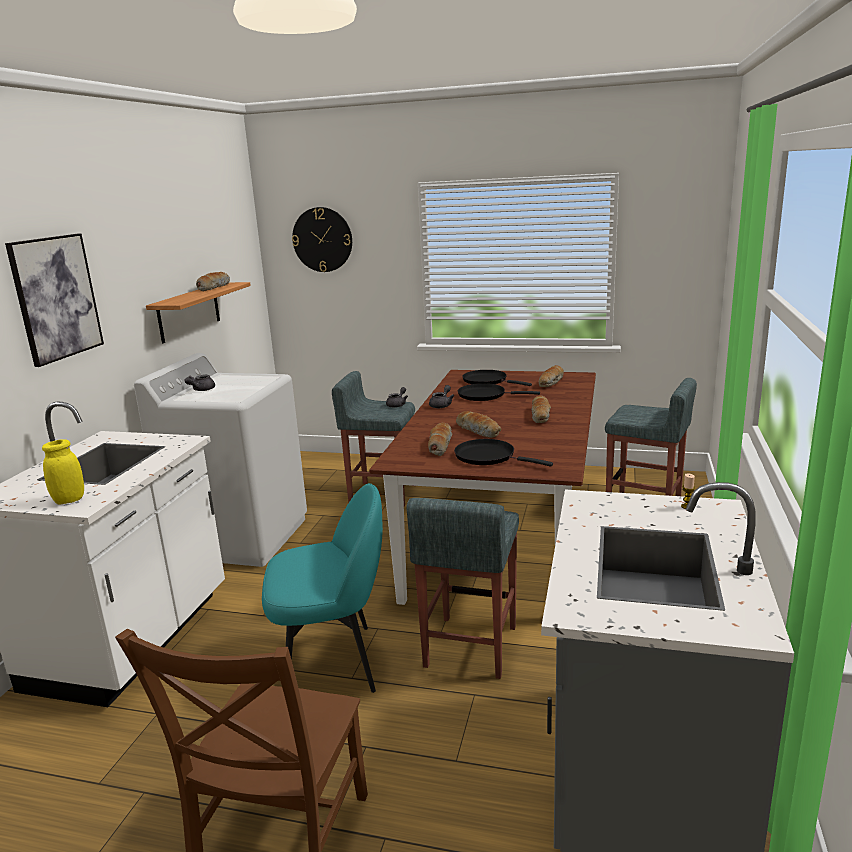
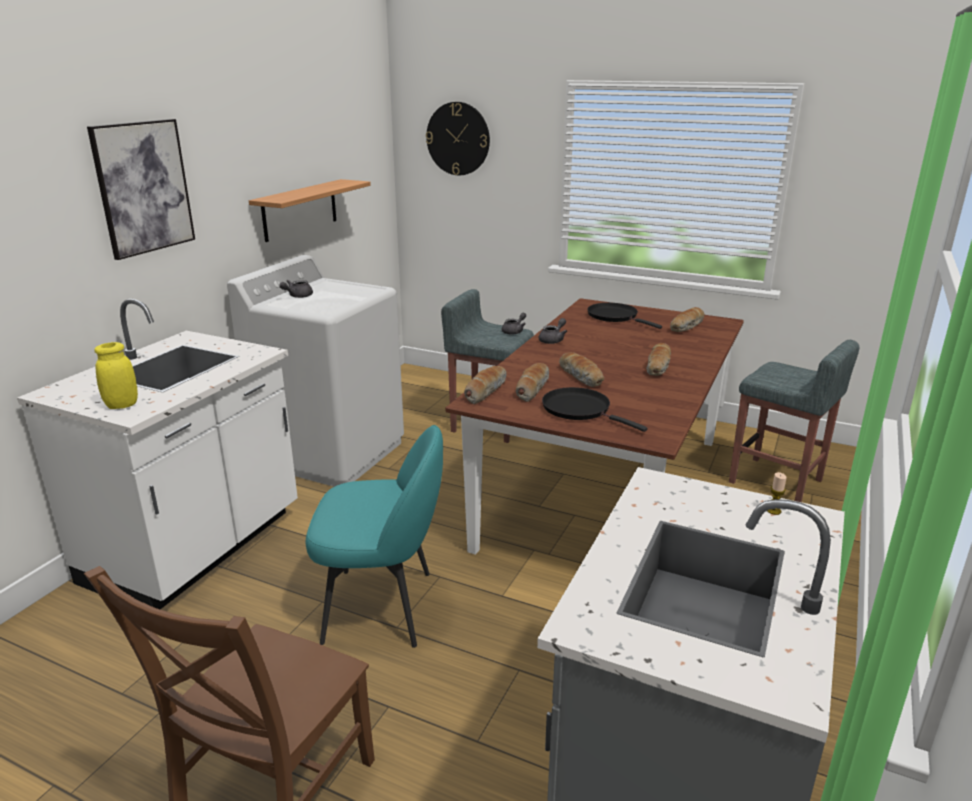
camera: 10 degrees right, 5 degrees up
bread [196,272,230,291] -> bread moved to [464,366,507,404]
grey stool [406,498,519,679] -> none
black frying pan [458,383,540,401] -> none

